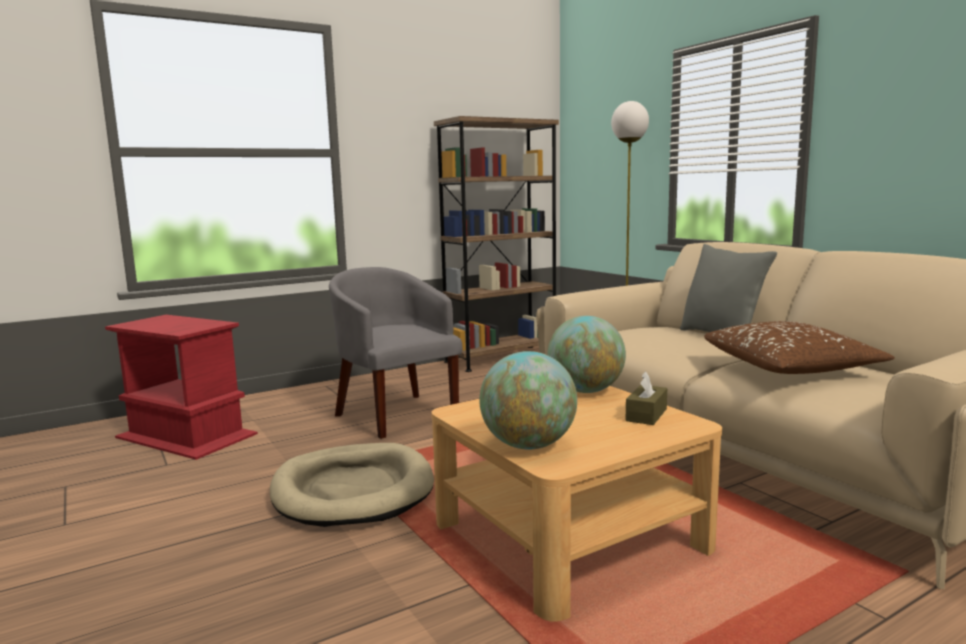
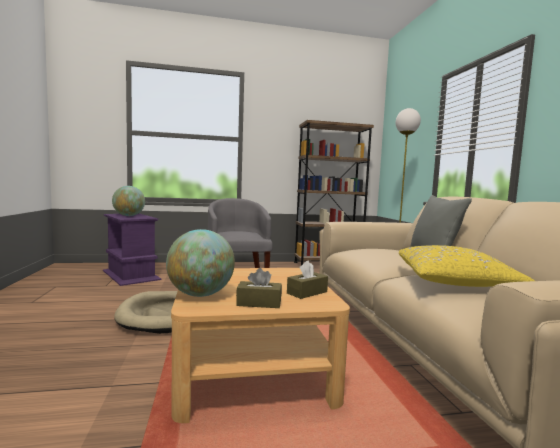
camera: 20 degrees right, 5 degrees down
red side table [105,315,258,460] -> purple side table [103,213,162,286]
globe [548,316,626,393] -> globe moved to [112,186,145,216]
brown pillow [704,321,895,374] -> yellow pillow [399,245,535,287]
none -> brown tissue box [236,268,282,308]

